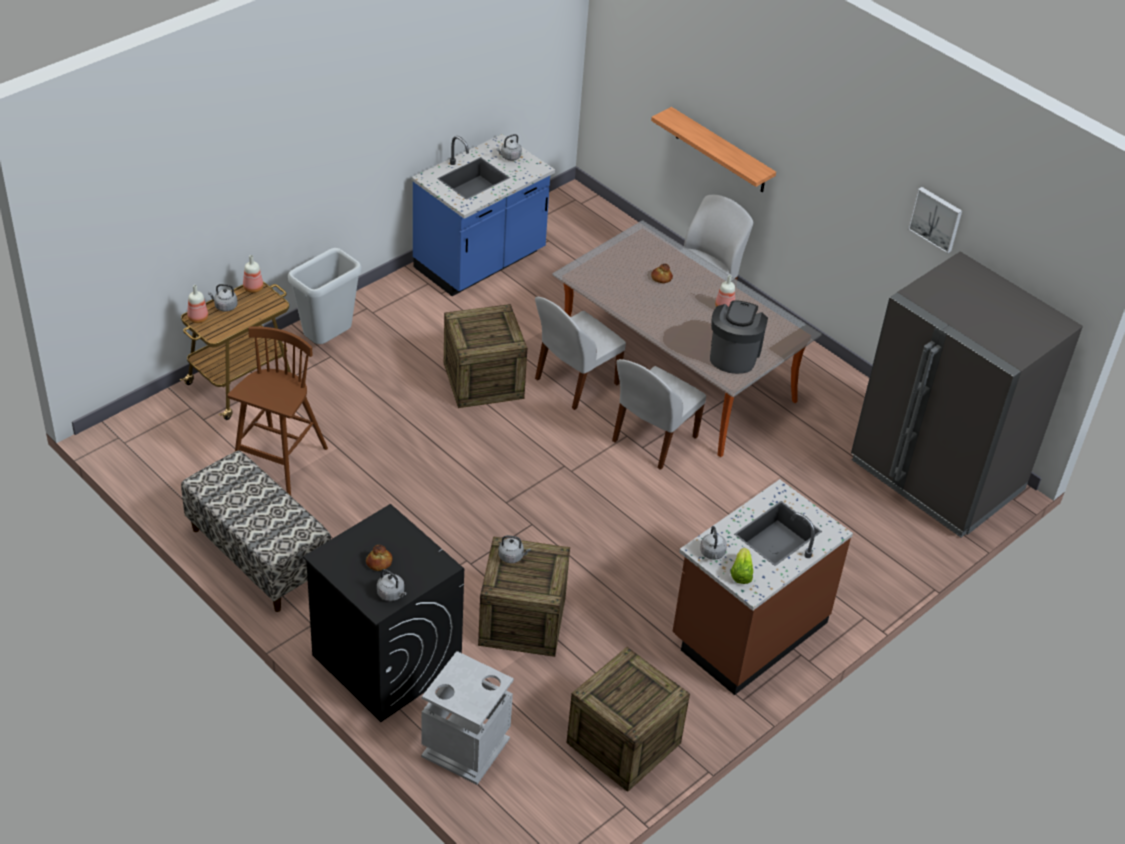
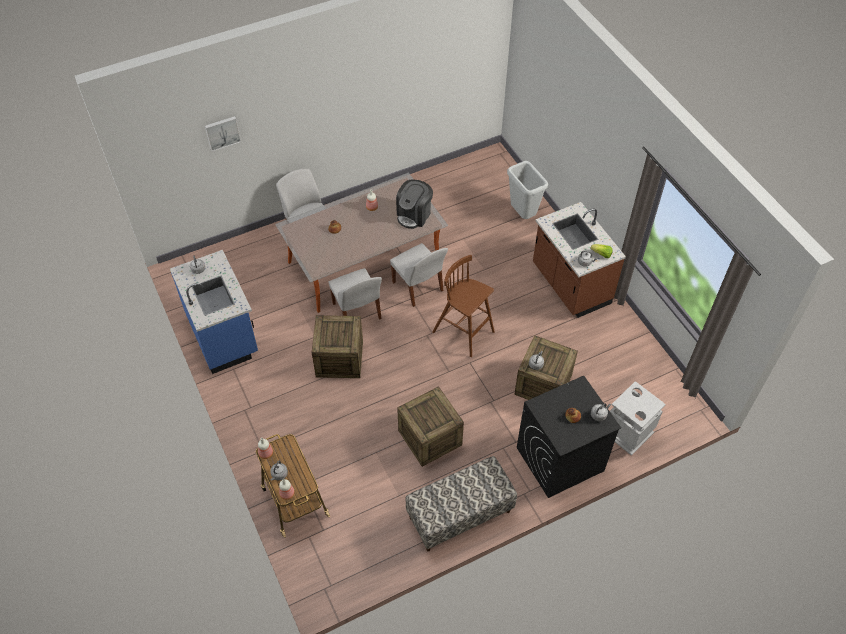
camera: 70 degrees left, 10 degrees up
brown stool [227,327,328,496] -> brown stool moved to [432,255,495,357]
grey trash can [288,248,362,344] -> grey trash can moved to [507,161,548,219]
crate [567,647,690,792] -> crate moved to [397,386,464,467]
shelf [651,107,776,192] -> none
coffee machine [710,300,768,374] -> coffee machine turned 90 degrees counterclockwise [396,180,433,229]
grey fridge [851,251,1083,538] -> none
picture [908,187,962,254] -> picture moved to [205,116,241,152]

